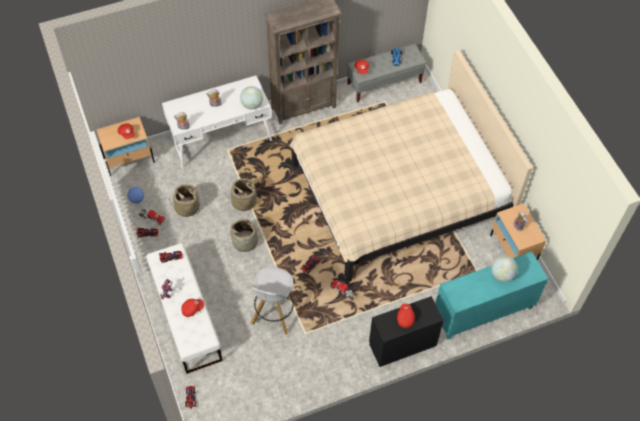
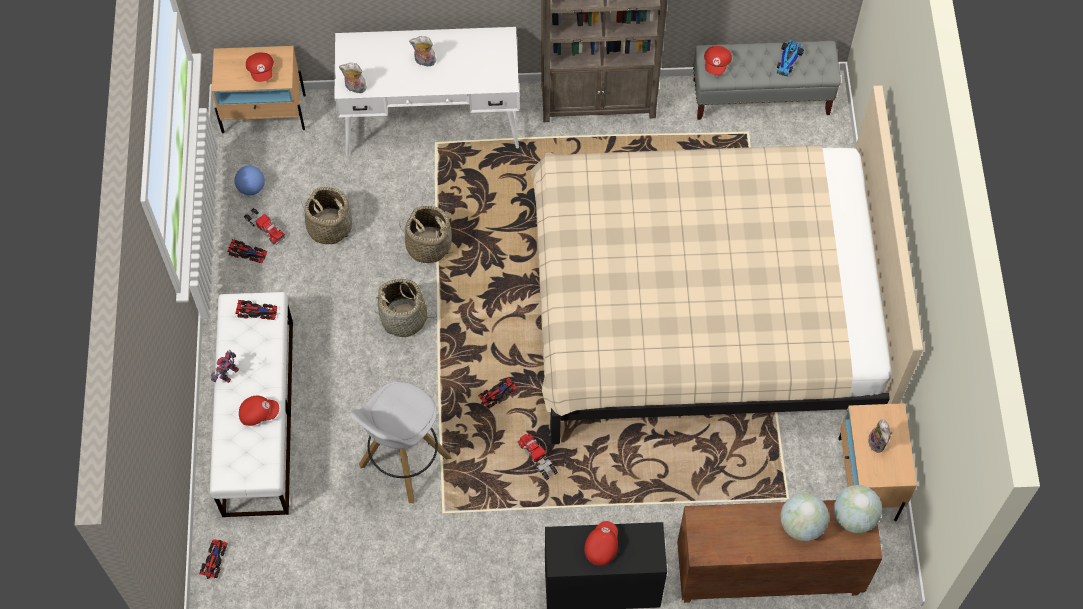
camera: 20 degrees right, 5 degrees up
globe [240,86,263,109] -> globe moved to [834,485,882,533]
turquoise cabinet [435,251,548,340] -> brown cabinet [677,500,882,603]

